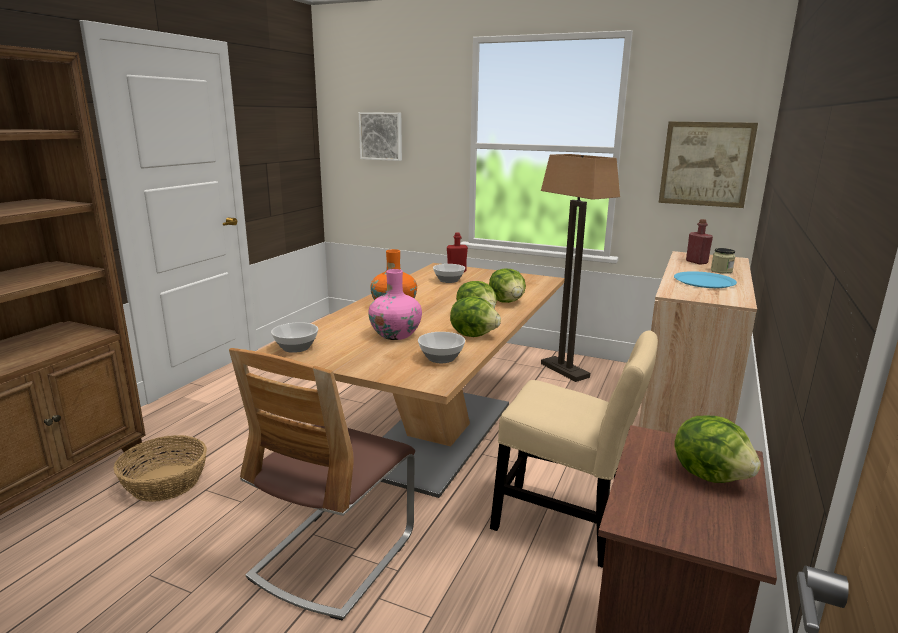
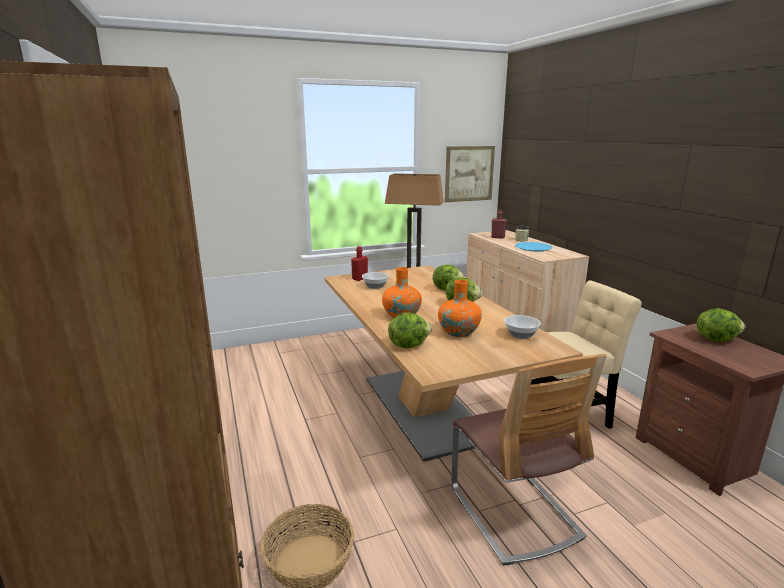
camera: 45 degrees left, 0 degrees up
bowl [271,322,318,353] -> none
picture [359,112,402,161] -> none
pink vase [368,269,422,340] -> orange vase [438,280,482,337]
lettuce [450,296,501,337] -> lettuce moved to [388,313,432,349]

